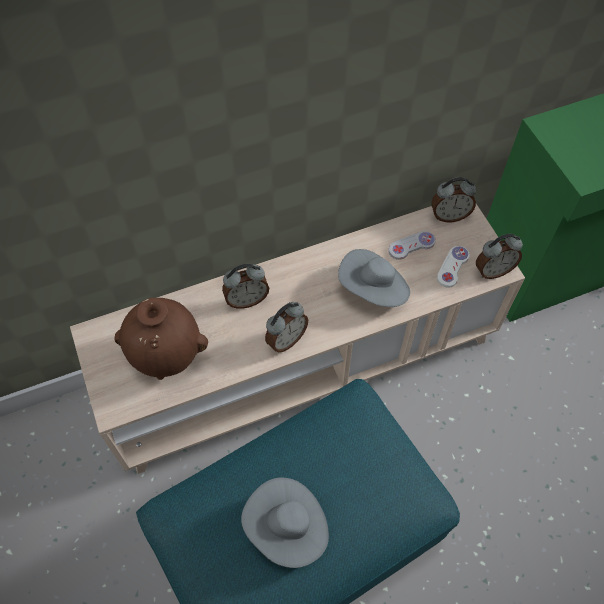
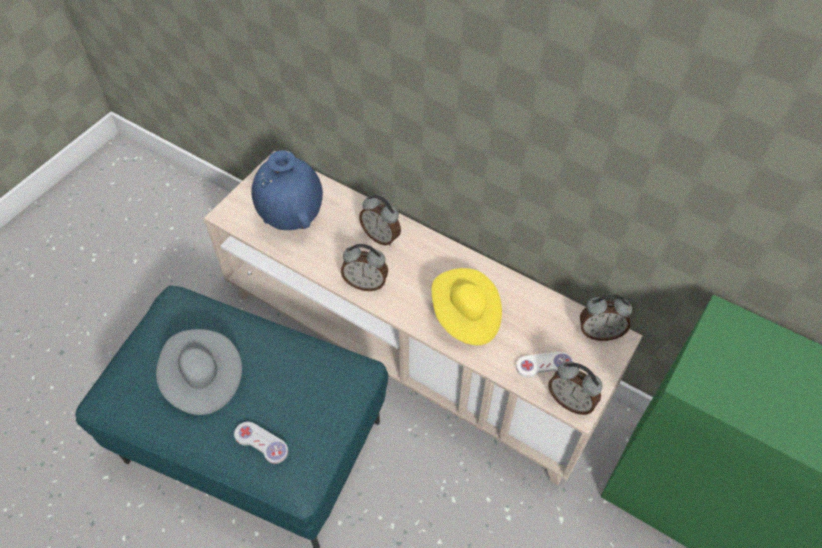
camera: 55 degrees right, 5 degrees down
brown vase [114,298,208,380] -> blue vase [251,150,323,230]
grey hat [338,249,410,307] -> yellow hat [431,268,502,345]
white game controller [388,231,436,260] -> white game controller moved to [234,422,288,464]
alarm clock [432,177,476,222] -> alarm clock turned 45 degrees counterclockwise [580,294,632,341]

